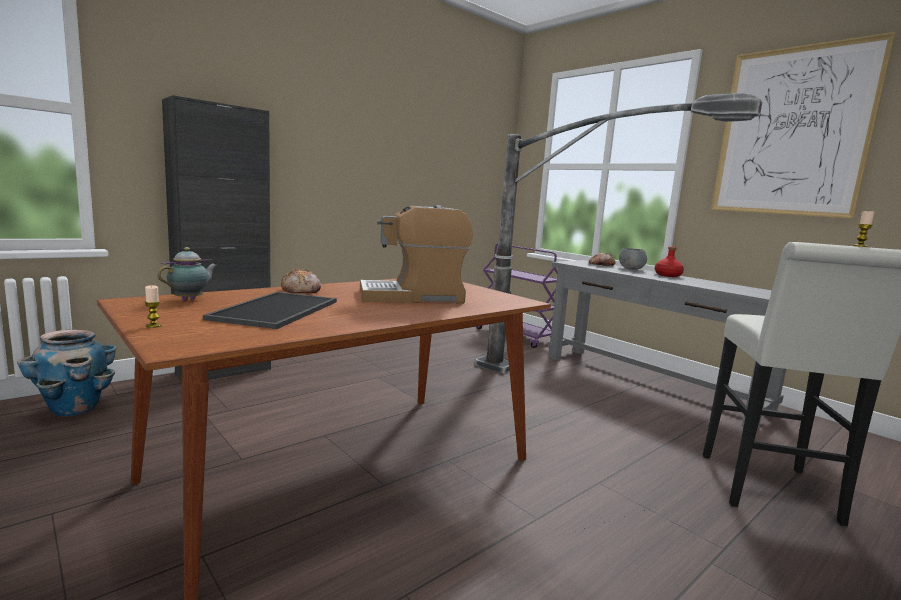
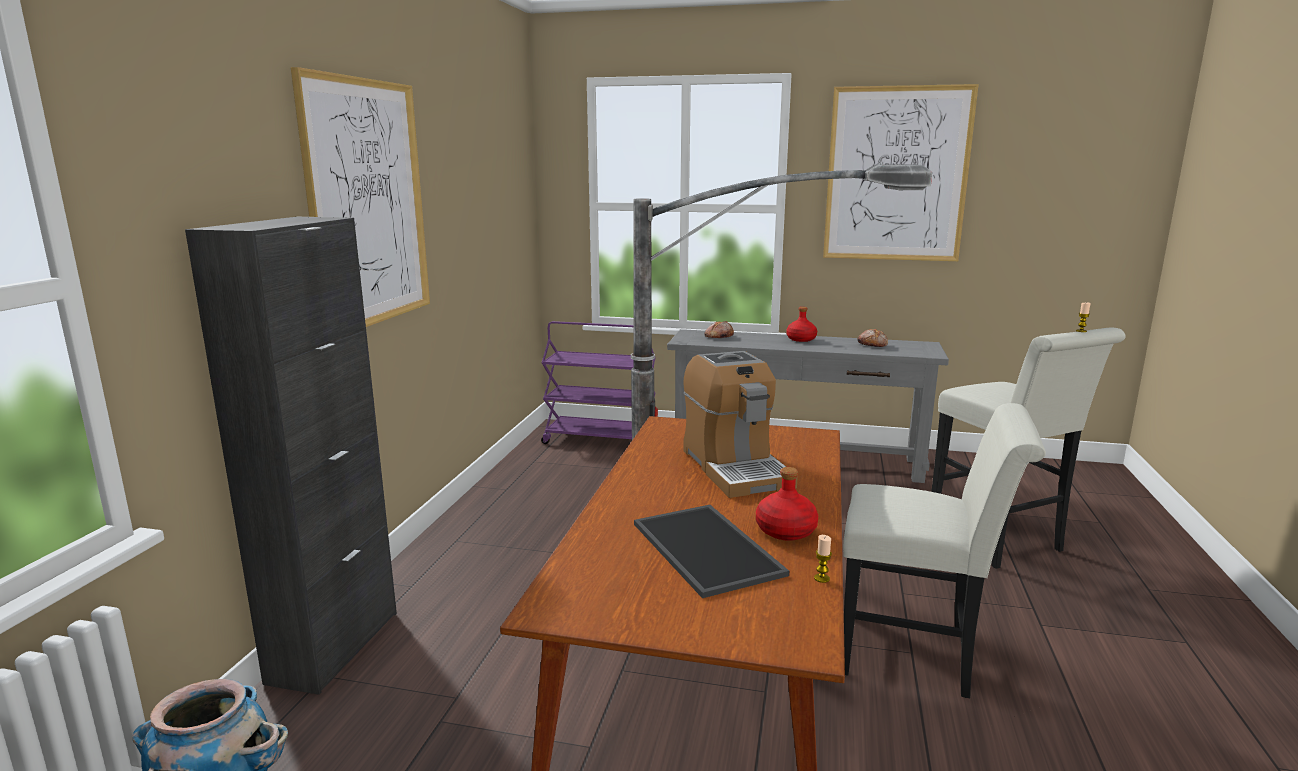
camera: 35 degrees left, 5 degrees up
candle [144,285,162,328] -> candle moved to [814,535,832,583]
teapot [157,247,218,301] -> none
bread [281,268,321,293] -> bread moved to [857,329,888,347]
coffee machine [360,205,473,304] -> coffee machine turned 60 degrees counterclockwise [683,351,798,498]
grey bowl [619,248,647,270] -> none
none -> picture [291,67,430,327]
none -> red bottle [756,467,818,541]
none -> white chair [843,403,1046,698]

